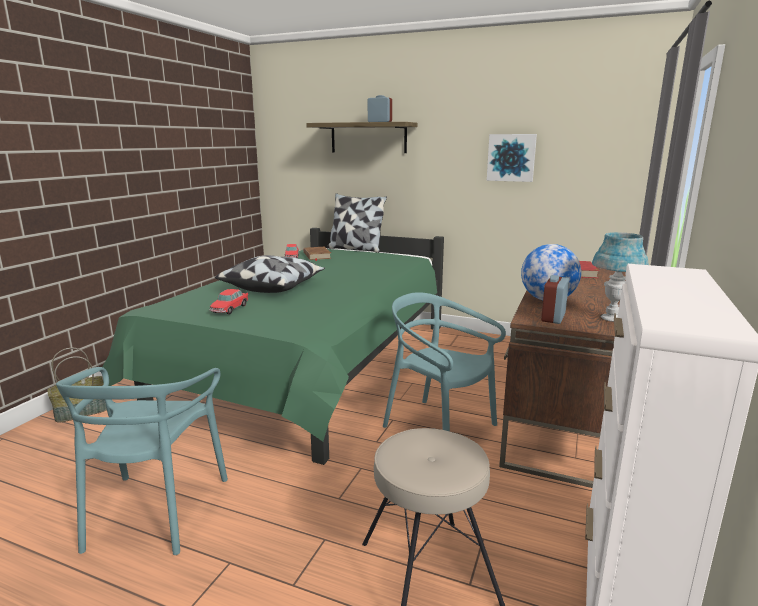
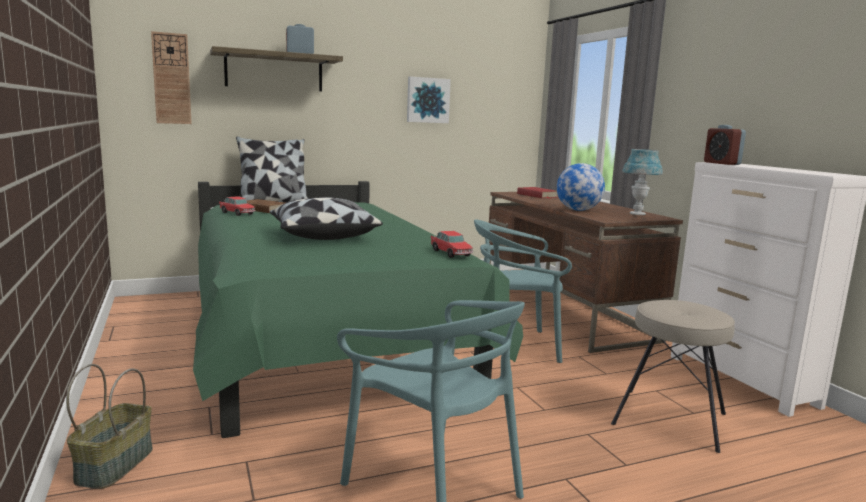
camera: 45 degrees left, 5 degrees down
toy car [209,289,248,314] -> toy car moved to [431,231,473,258]
alarm clock [541,275,569,324] -> alarm clock moved to [704,125,746,165]
none -> wall clock [151,31,192,124]

